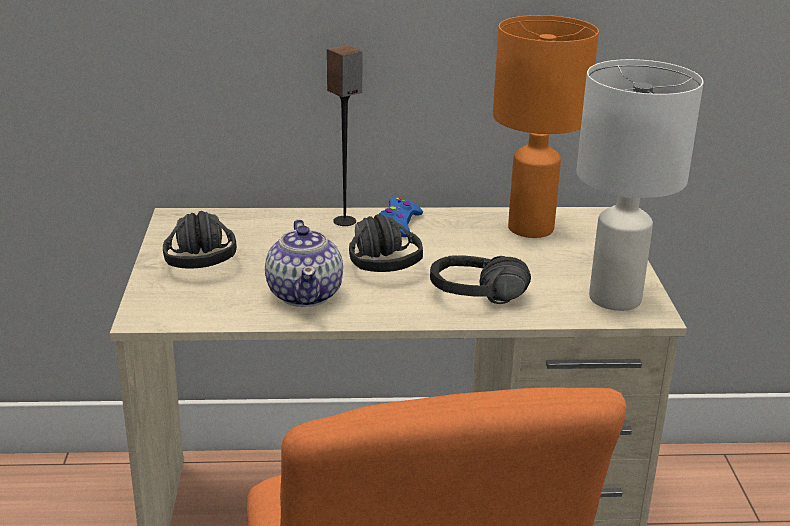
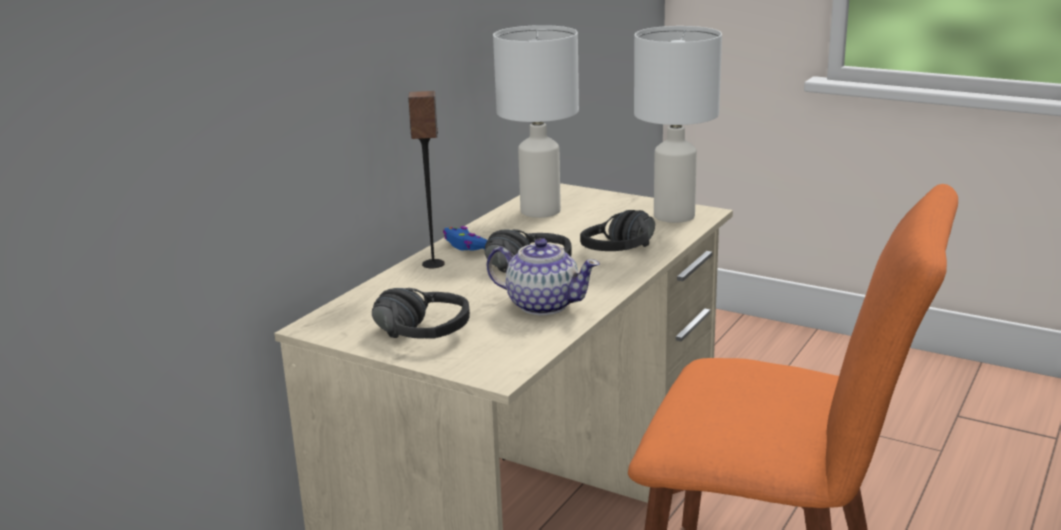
camera: 55 degrees left, 5 degrees down
orange table lamp [493,15,599,238] -> white table lamp [493,25,579,218]

